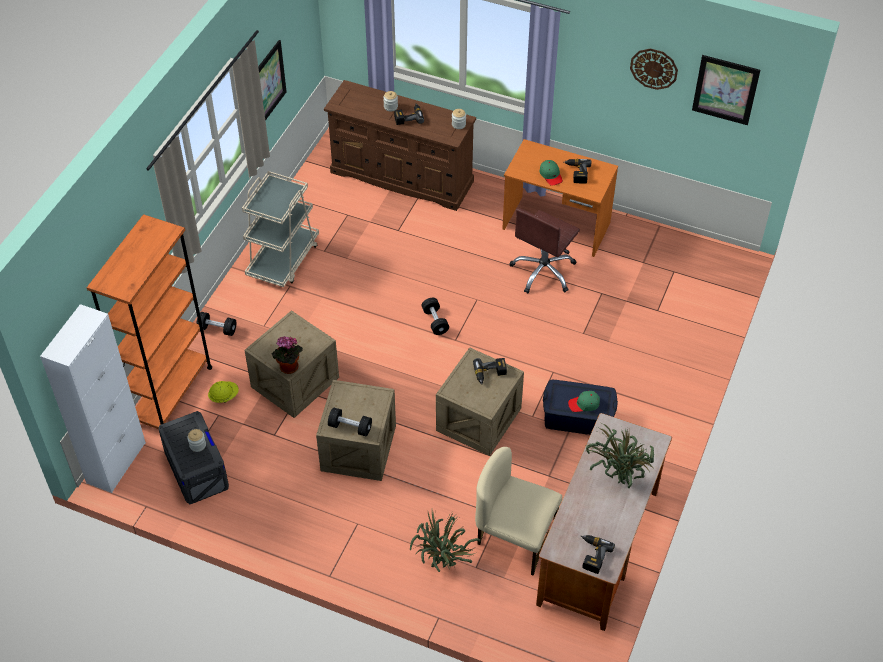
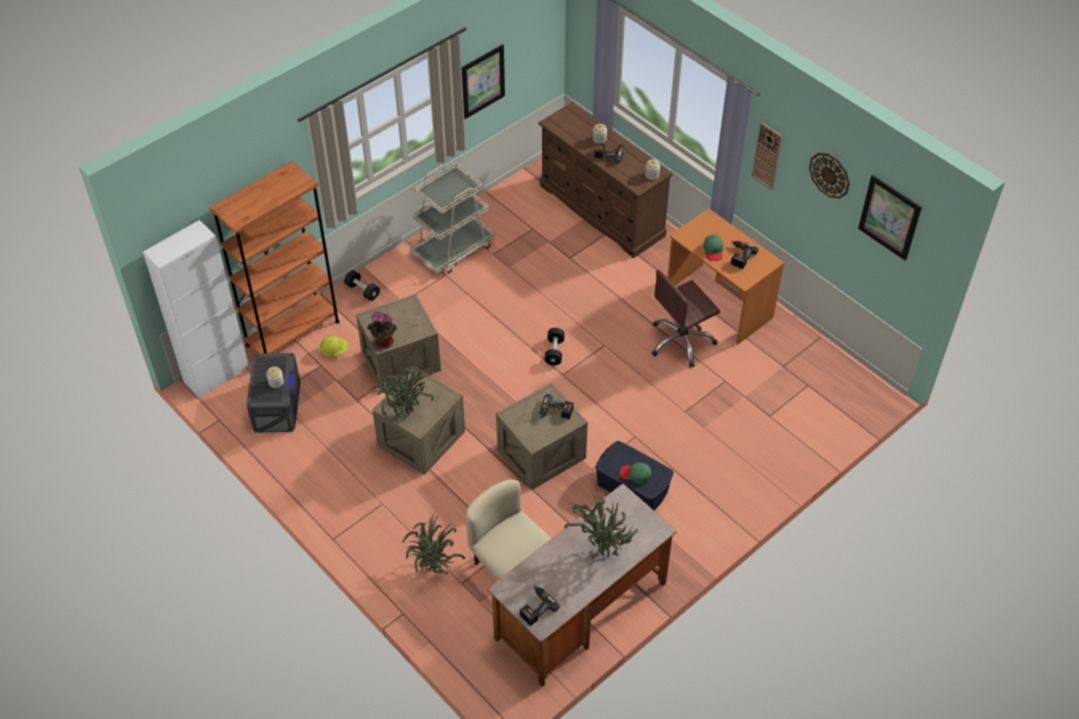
camera: 25 degrees right, 0 degrees up
black dumbbell [328,407,372,436] -> potted plant [371,366,434,418]
none -> wall clock [752,122,782,190]

